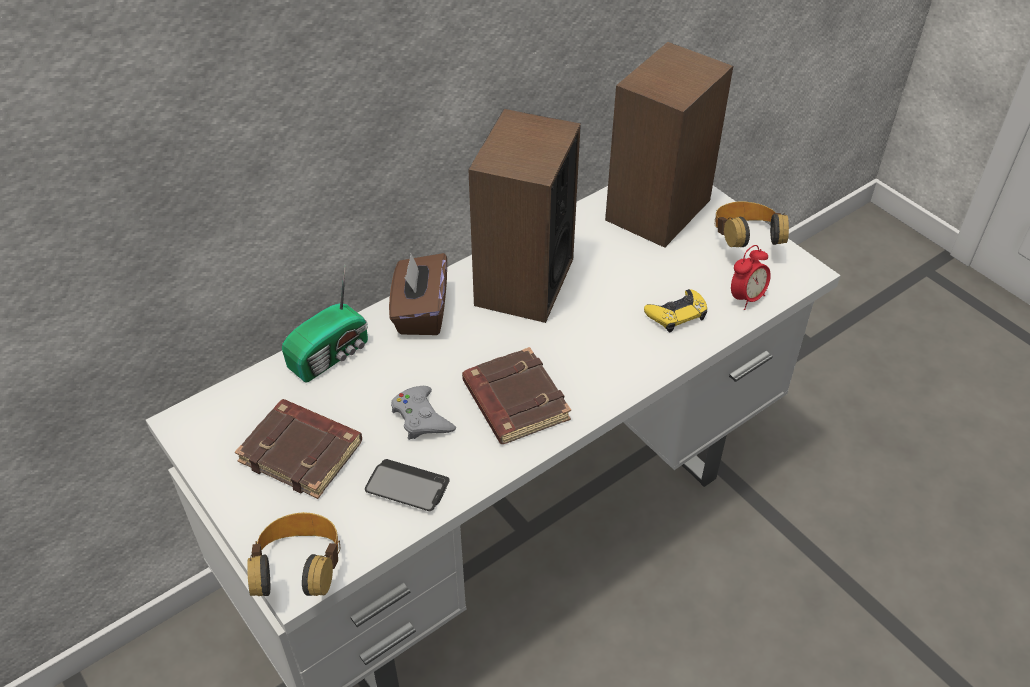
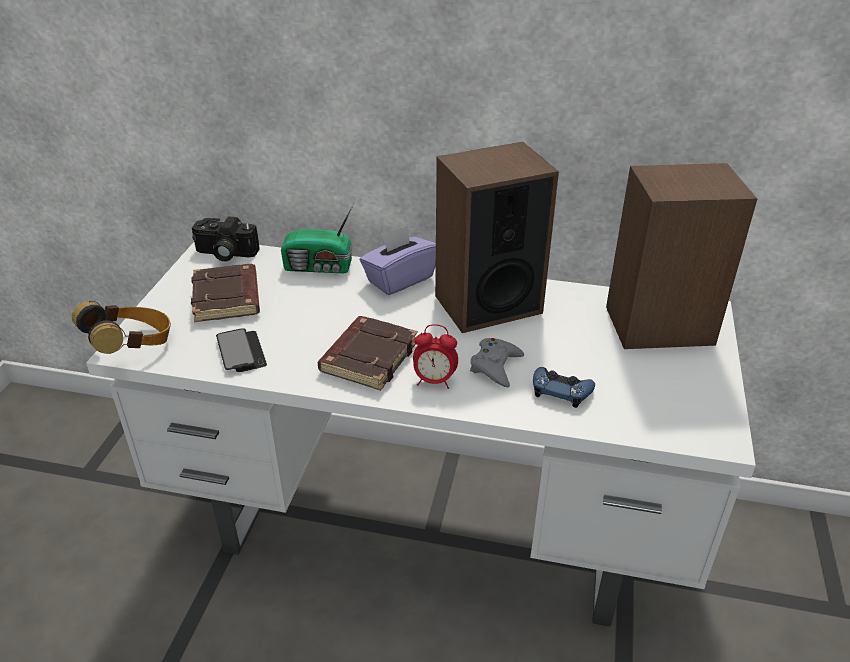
camera: 50 degrees right, 10 degrees down
brown tissue box [389,253,447,335] -> purple tissue box [360,225,436,295]
grey game controller [391,386,456,440] -> grey game controller moved to [470,338,524,387]
yellow game controller [644,289,707,332] -> blue game controller [533,367,595,408]
headphones [715,201,789,247] -> none
alarm clock [731,245,771,310] -> alarm clock moved to [413,324,458,389]
none -> camera [192,216,260,262]

